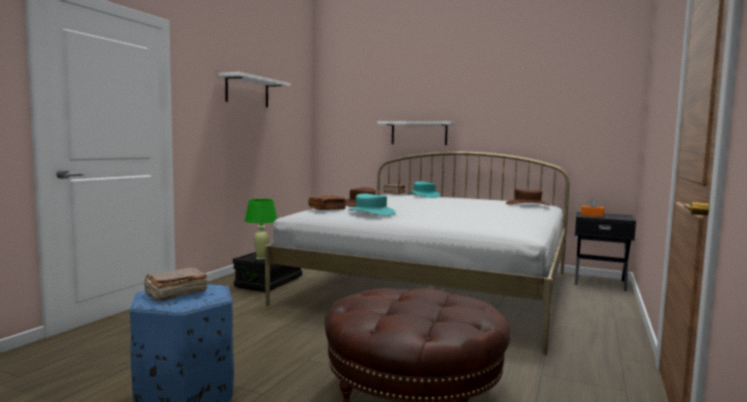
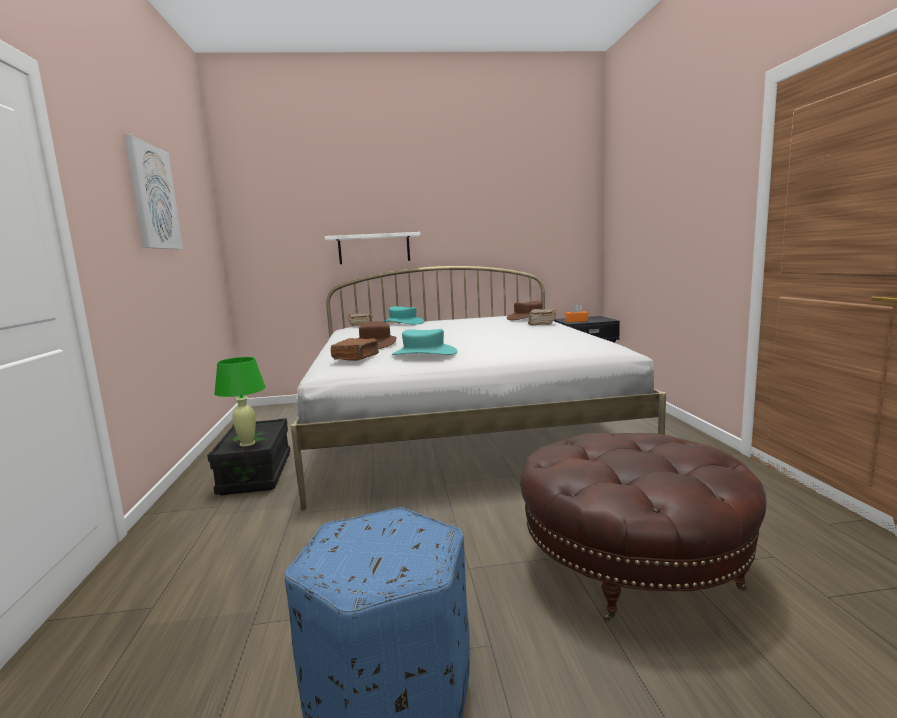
camera: 30 degrees left, 5 degrees up
brown book [144,267,208,302] -> brown book moved to [528,309,557,325]
white shelf [219,72,290,107] -> picture [125,135,183,249]

